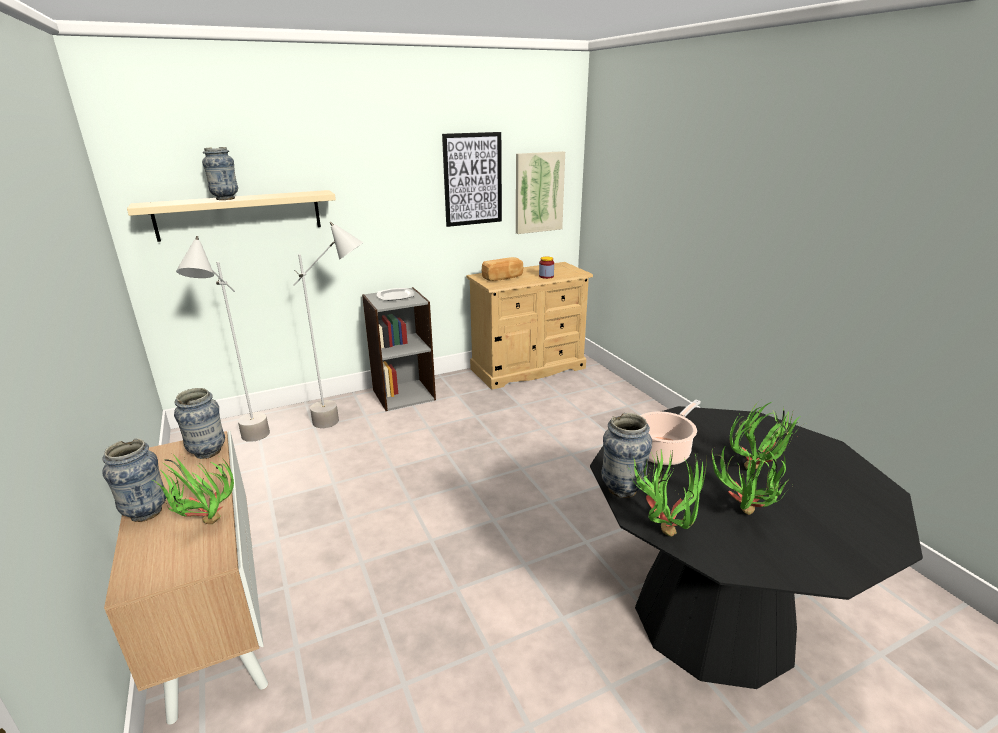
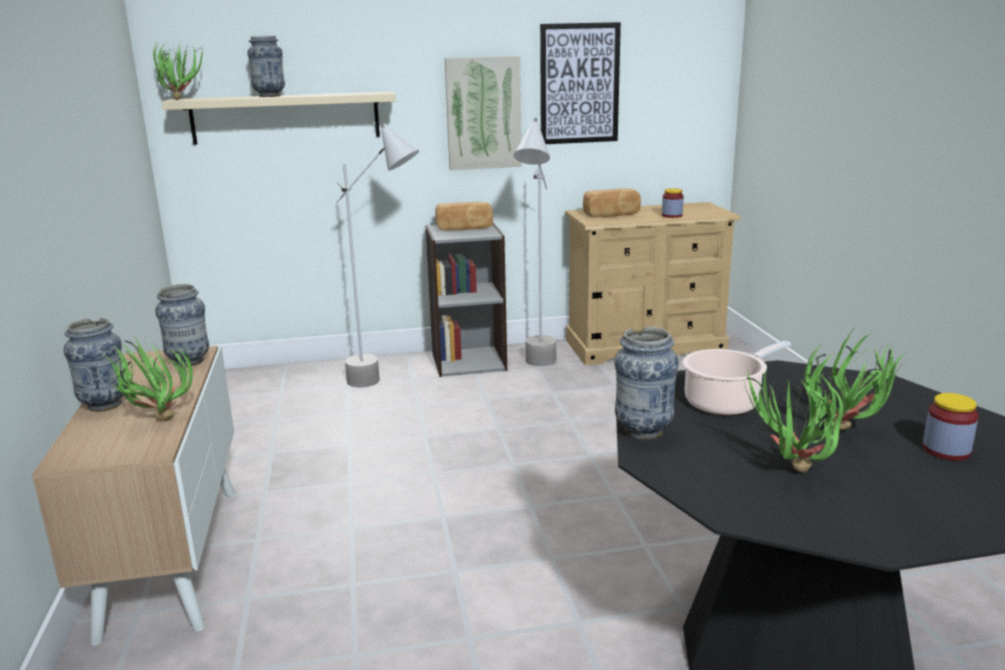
camera: 15 degrees right, 5 degrees down
grey floor lamp [176,236,270,442] -> grey floor lamp moved to [514,118,556,366]
plate [377,288,414,301] -> bread [435,202,493,231]
picture [516,151,565,234] -> picture moved to [445,56,522,170]
potted plant [627,449,707,537] -> potted plant moved to [153,42,203,100]
none -> jar [923,393,979,461]

